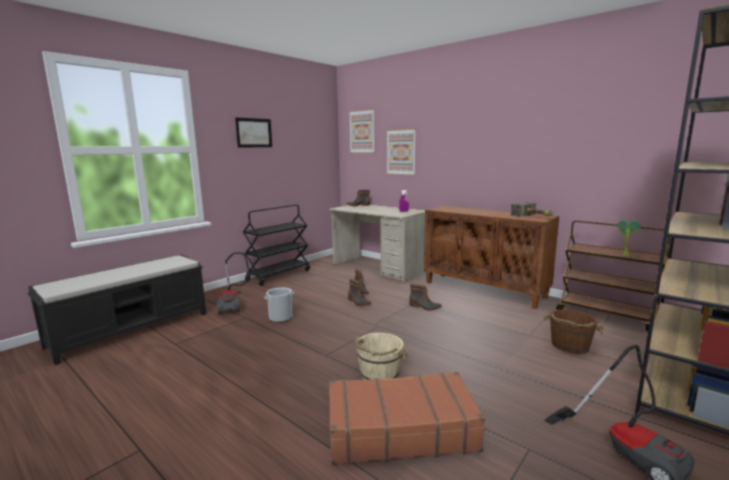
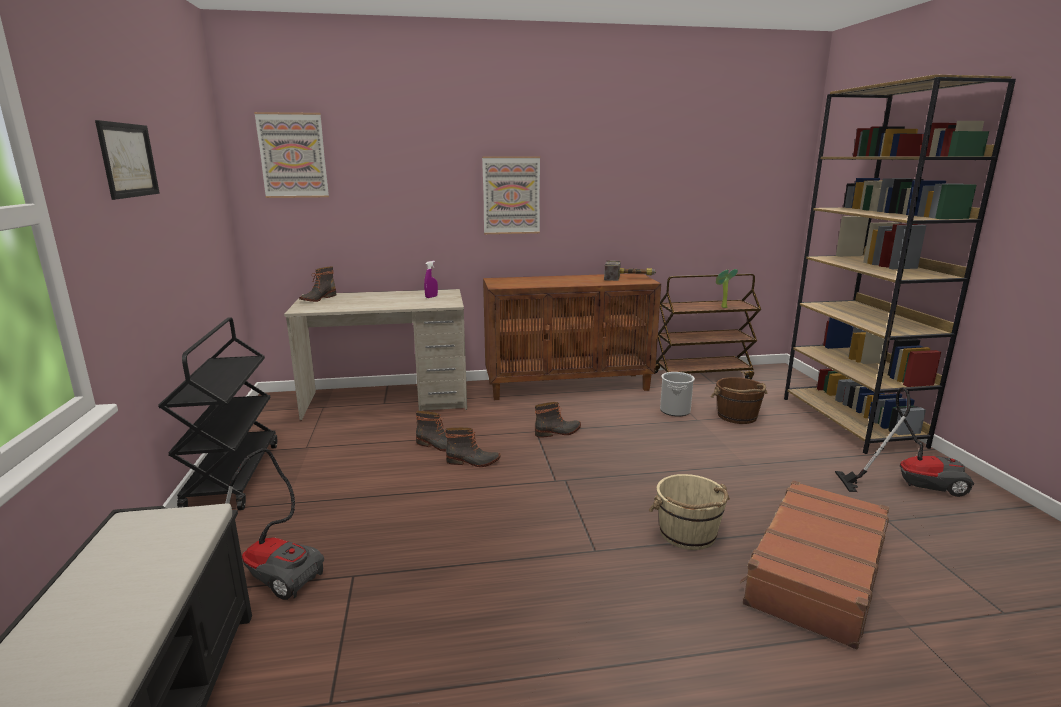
camera: 50 degrees left, 5 degrees up
bucket [264,287,294,322] -> bucket moved to [660,372,695,416]
picture [387,129,416,175] -> picture moved to [482,156,540,234]

